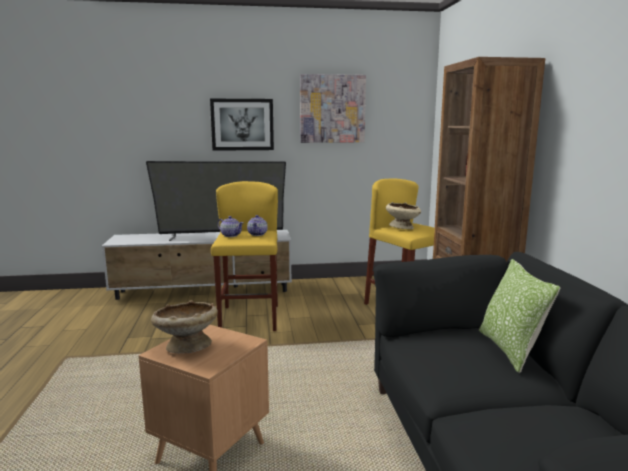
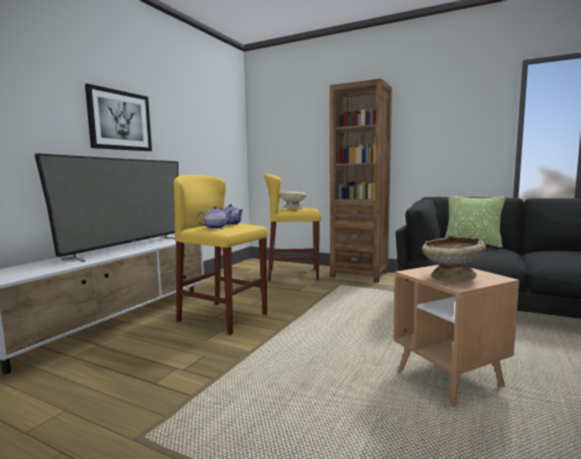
camera: 55 degrees left, 5 degrees down
picture [300,74,366,143] -> none

